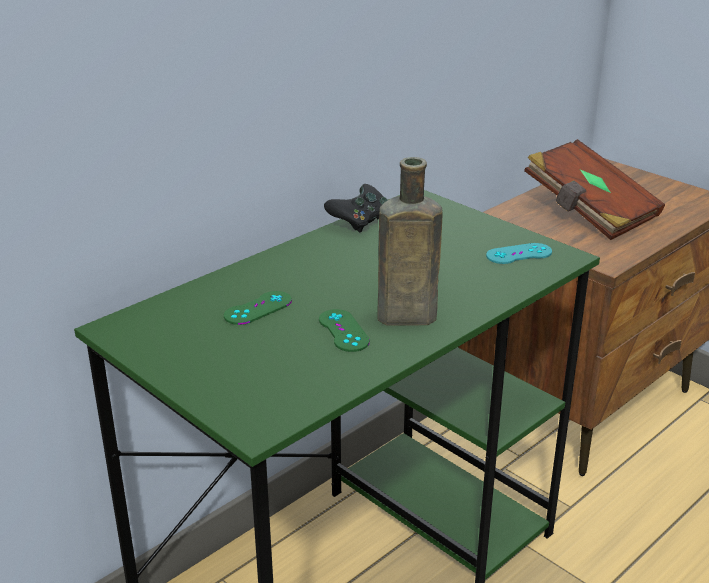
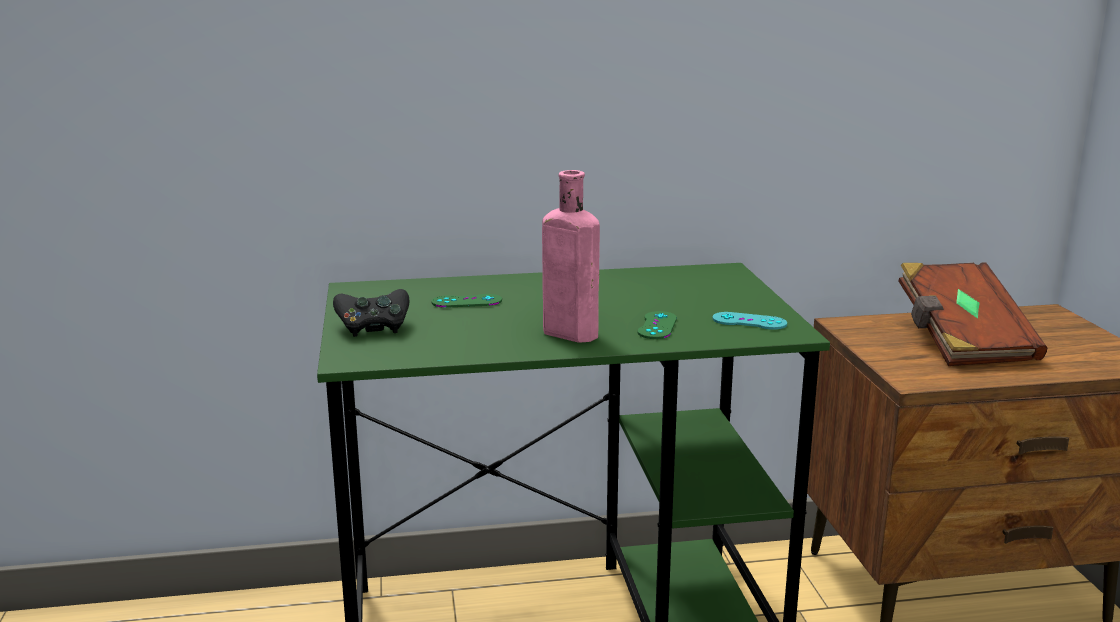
camera: 35 degrees right, 10 degrees down
green game controller [319,309,370,352] -> green game controller moved to [638,311,677,339]
black game controller [324,184,388,233] -> black game controller moved to [333,289,409,337]
brown bottle [377,157,443,326] -> pink bottle [542,170,600,343]

